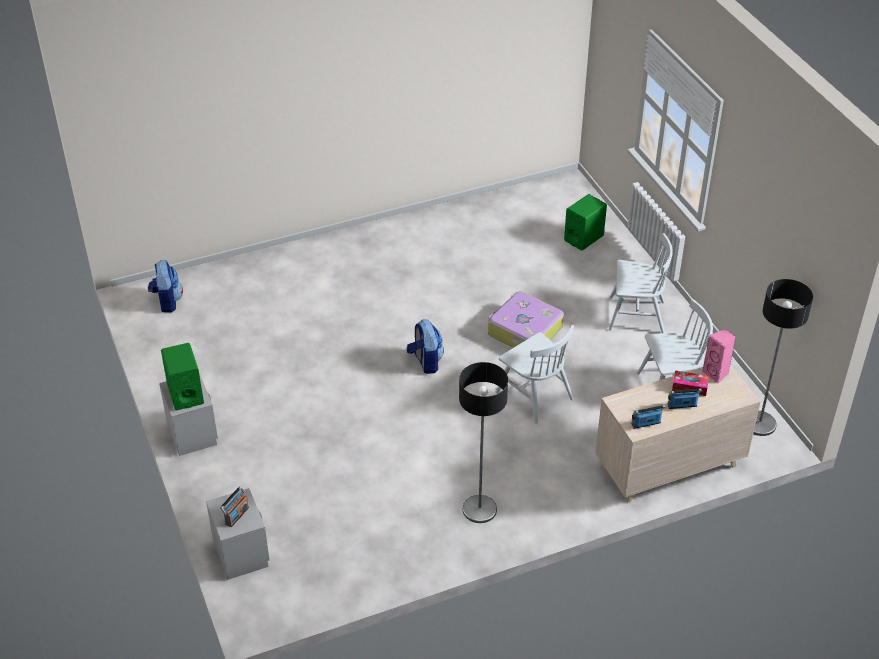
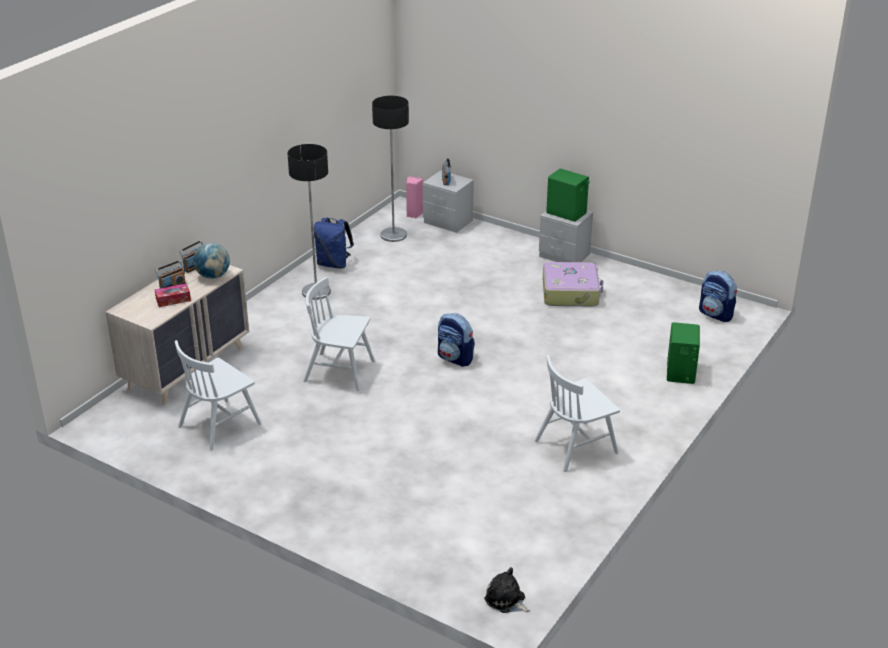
camera: 145 degrees right, 10 degrees down
suitcase [488,292,564,348] -> suitcase moved to [543,262,604,307]
green speaker [564,194,607,251] -> green speaker moved to [667,322,700,384]
white chair [609,233,673,333] -> white chair moved to [534,355,620,472]
pink speaker [702,329,736,384] -> pink speaker moved to [406,176,423,219]
floor lamp [753,279,813,436] -> floor lamp moved to [372,96,409,242]
none -> globe [193,243,230,279]
none -> blue backpack [314,217,354,269]
none -> plush toy [484,567,530,613]

